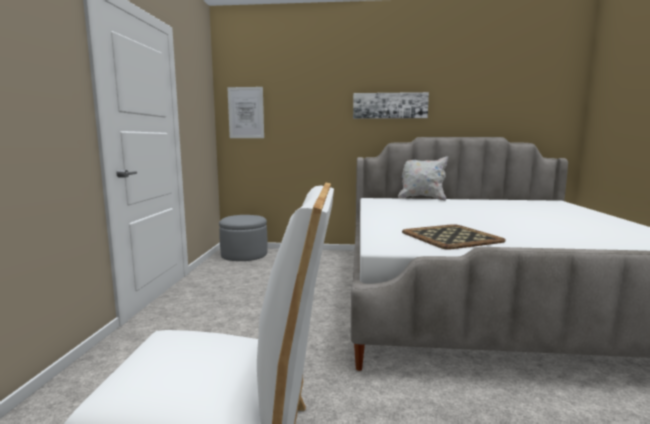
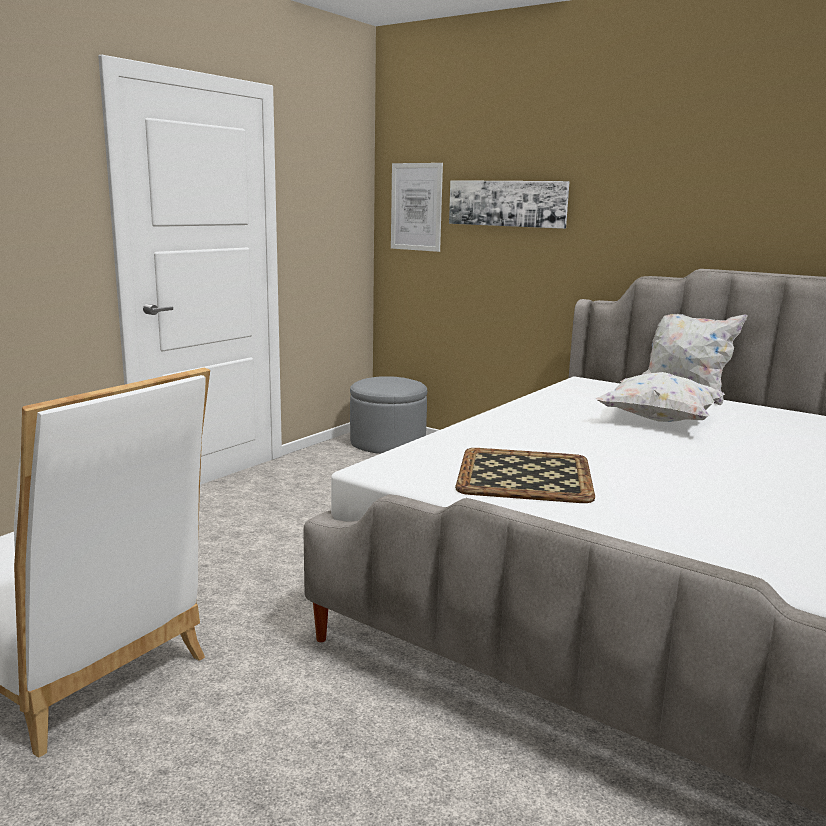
camera: 30 degrees right, 5 degrees up
picture [353,92,429,119] -> picture moved to [449,180,570,229]
none -> white pillow [596,372,725,422]

